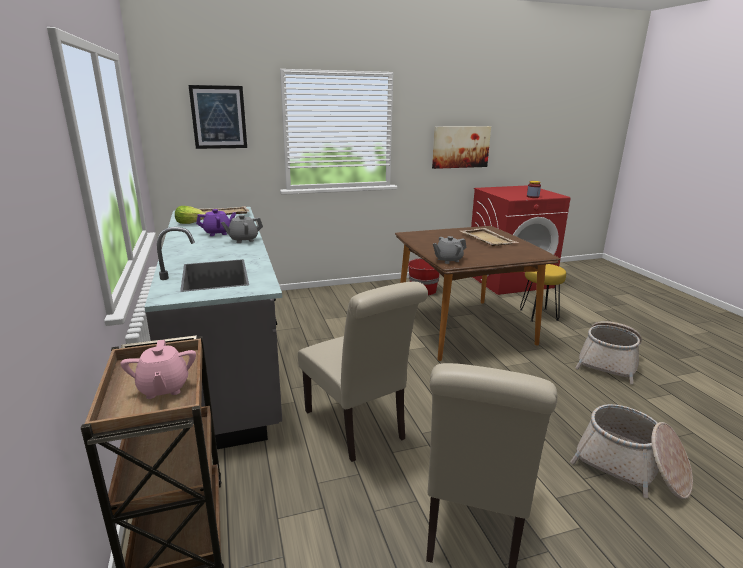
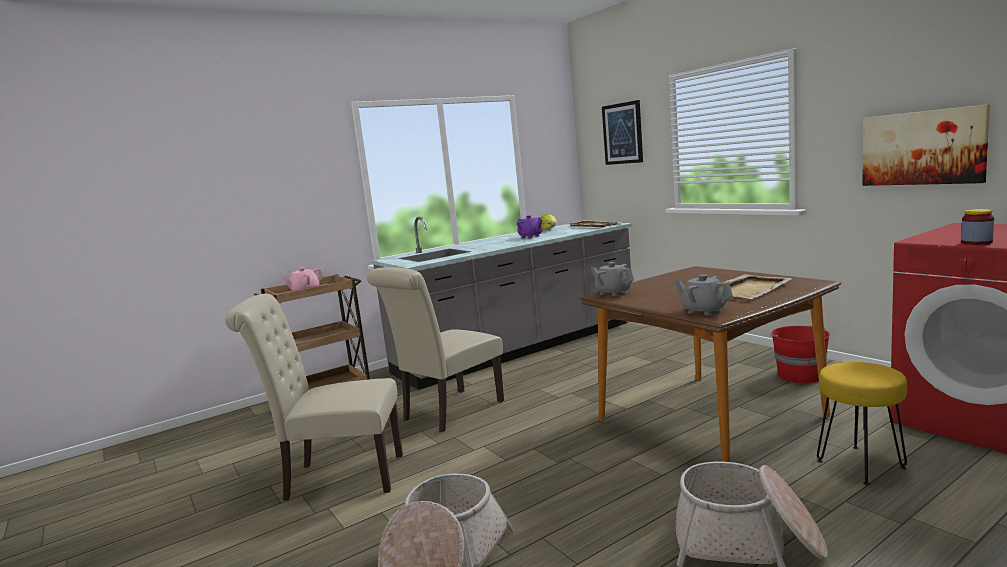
camera: 75 degrees right, 10 degrees down
grey teapot [221,215,263,243] -> grey teapot moved to [675,274,733,316]

